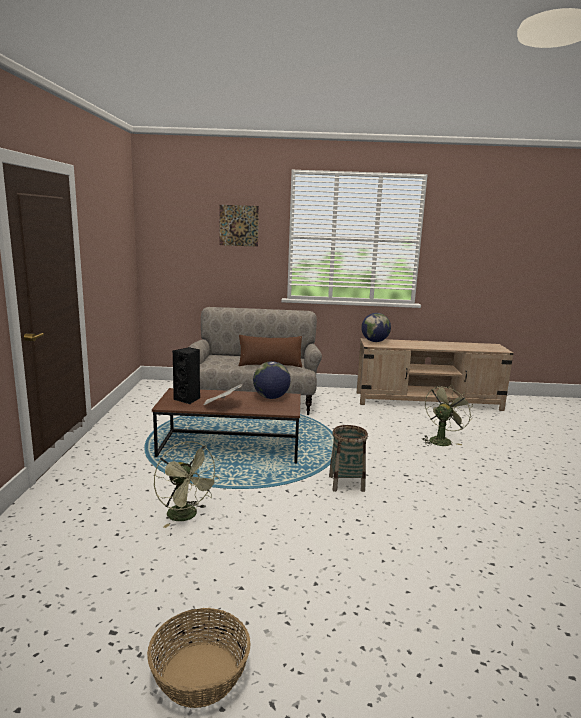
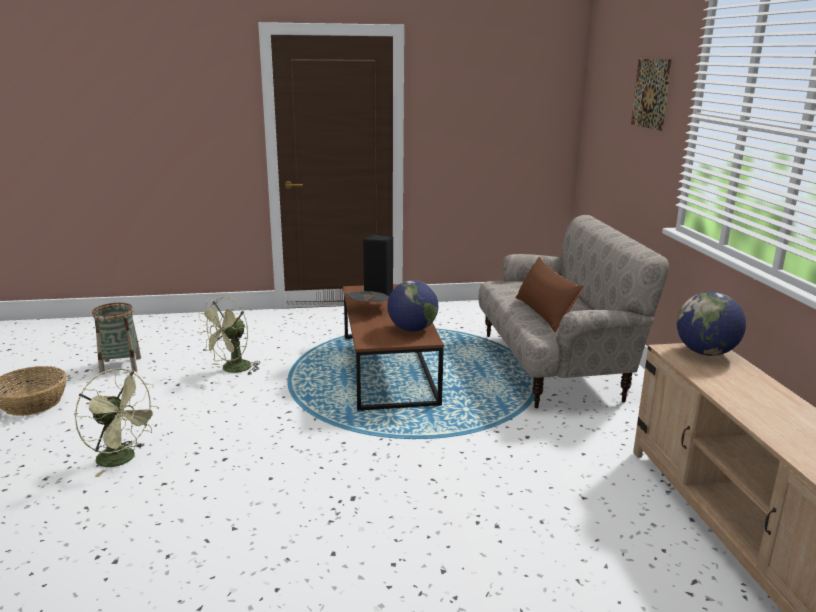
camera: 80 degrees right, 5 degrees up
basket [329,425,368,492] -> basket moved to [92,303,141,375]
green fan [422,384,473,446] -> green fan moved to [75,368,159,477]

